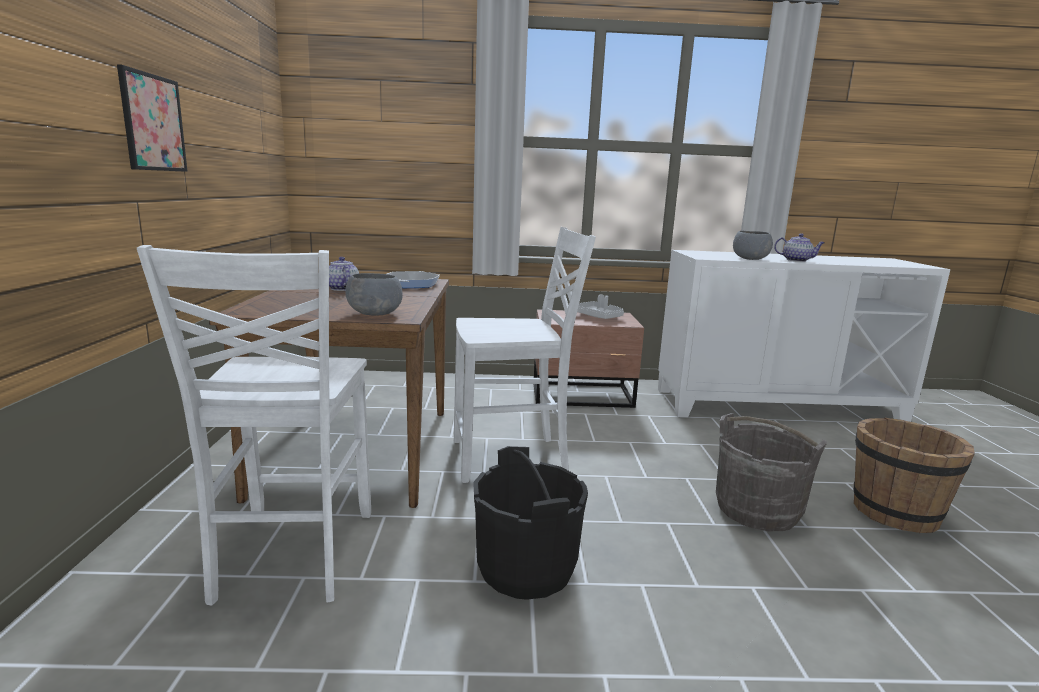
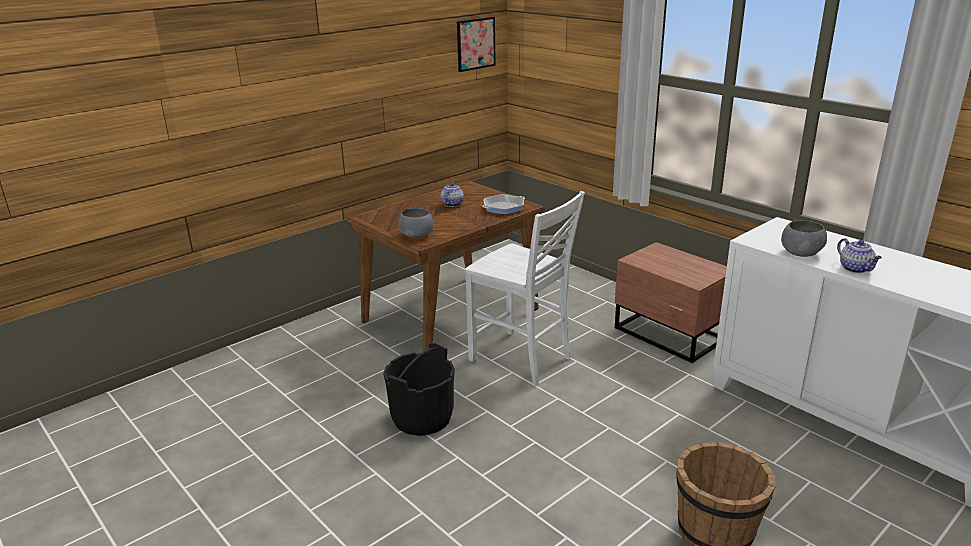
camera: 50 degrees right, 10 degrees up
picture [117,64,188,172] -> picture moved to [457,17,496,72]
white chair [137,245,371,606] -> none
grey tray [577,295,624,319] -> none
grey bucket [716,413,827,531] -> none

